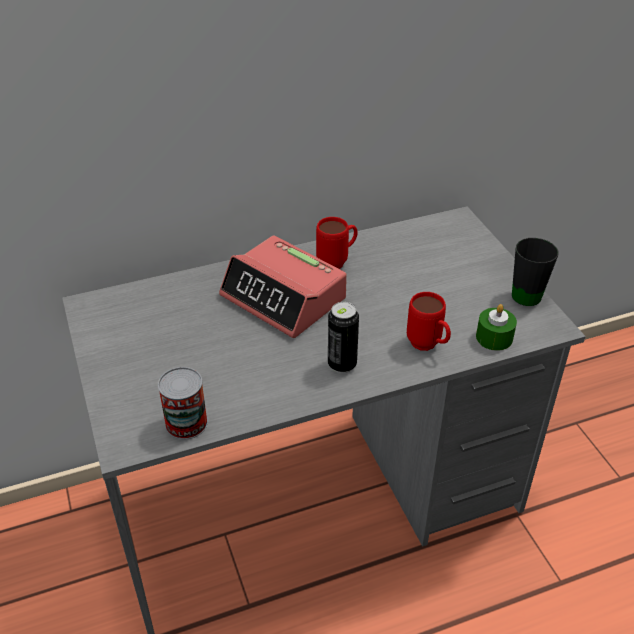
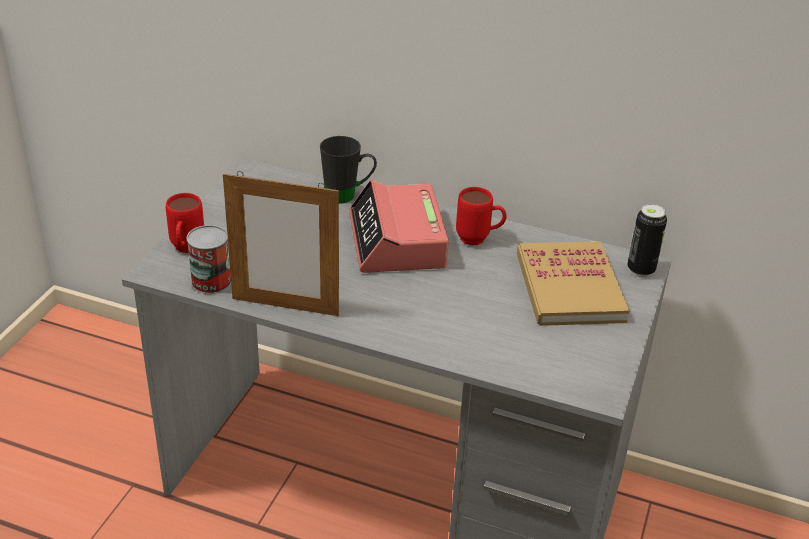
camera: 40 degrees right, 5 degrees down
can [328,302,359,373] -> can moved to [627,204,667,277]
red mug [407,292,451,351] -> red mug moved to [166,193,204,253]
green candle [476,304,517,351] -> none
black mug [512,238,559,306] -> black mug moved to [320,136,377,204]
none -> picture frame [223,171,339,316]
none -> book [517,241,629,326]

